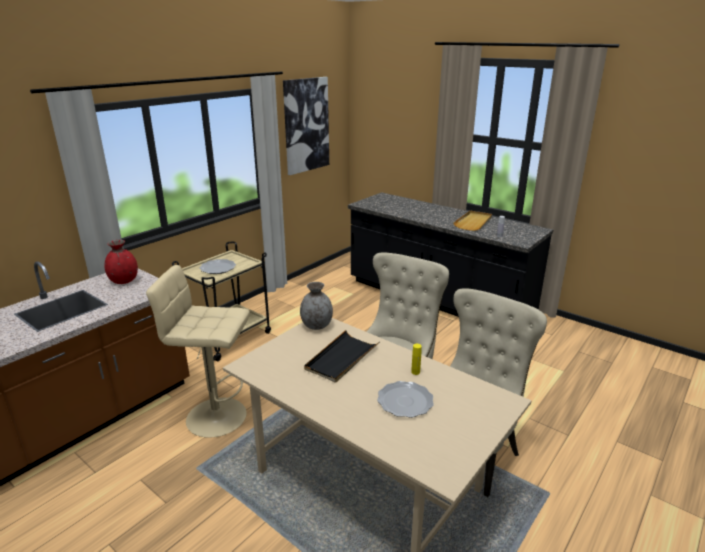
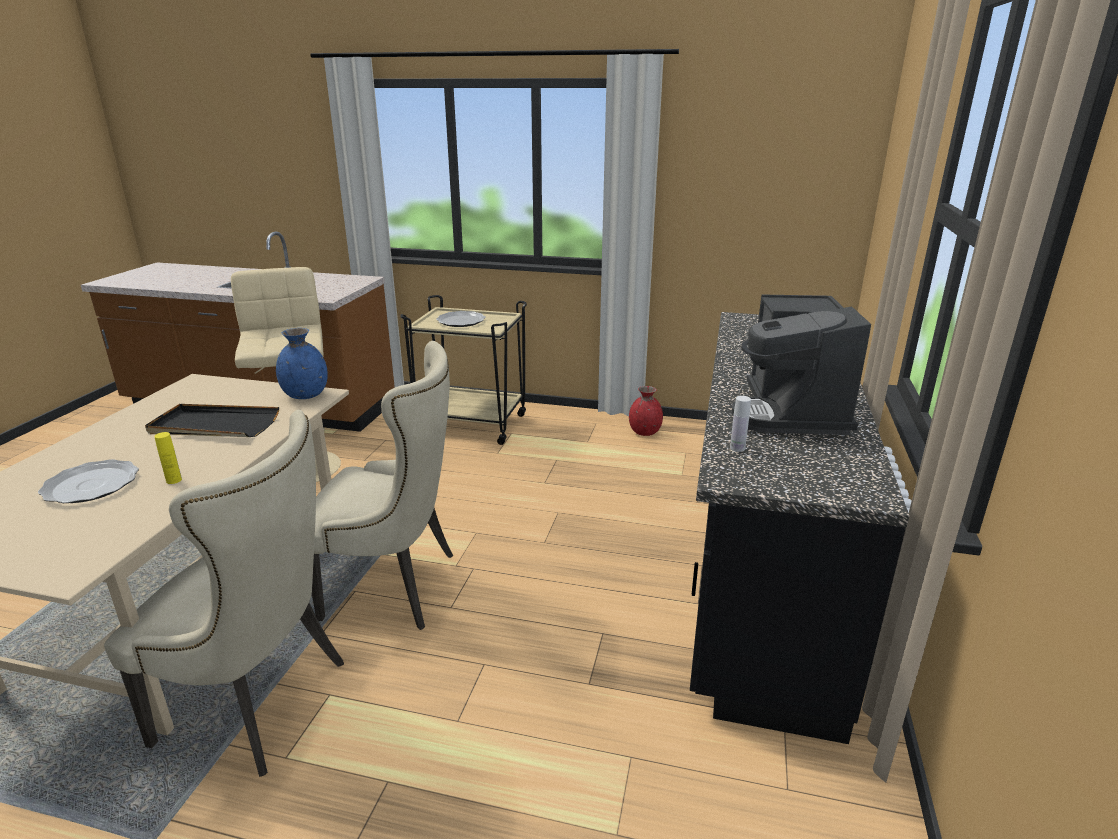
camera: 65 degrees right, 0 degrees up
red vase [104,240,138,284] -> red vase moved to [629,386,663,436]
picture [283,77,329,175] -> none
grey vase [300,282,333,330] -> blue vase [276,328,328,399]
beige tray [453,210,492,231] -> coffee machine [732,294,871,435]

